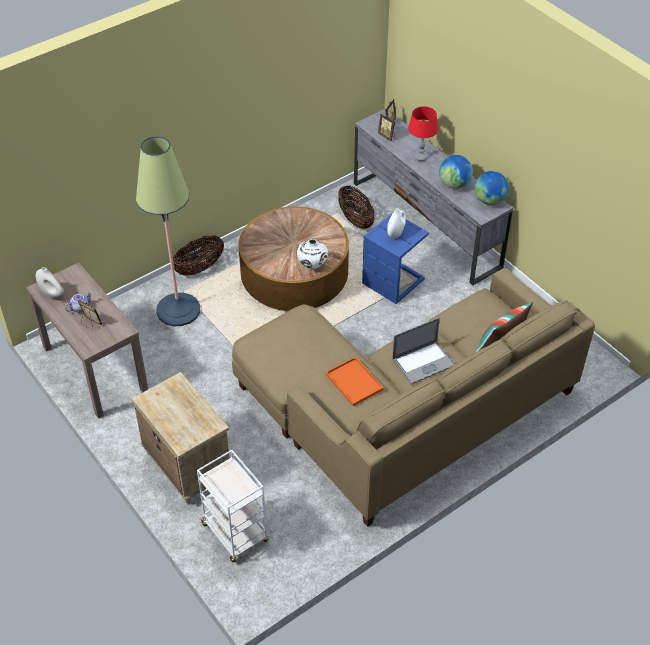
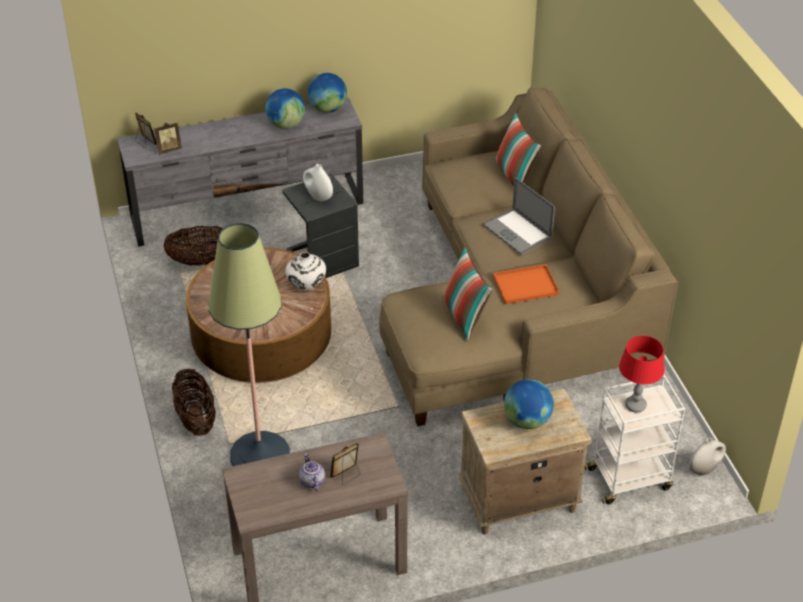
camera: 70 degrees left, 5 degrees down
white vase [36,267,64,300] -> white vase moved to [689,438,726,475]
blue side table [362,213,429,304] -> grey side table [282,173,359,278]
laptop [392,318,455,385] -> laptop turned 150 degrees clockwise [483,177,555,255]
red table lamp [408,106,438,161] -> red table lamp moved to [619,336,665,413]
none -> pillow [443,246,492,341]
none -> globe [504,379,554,429]

